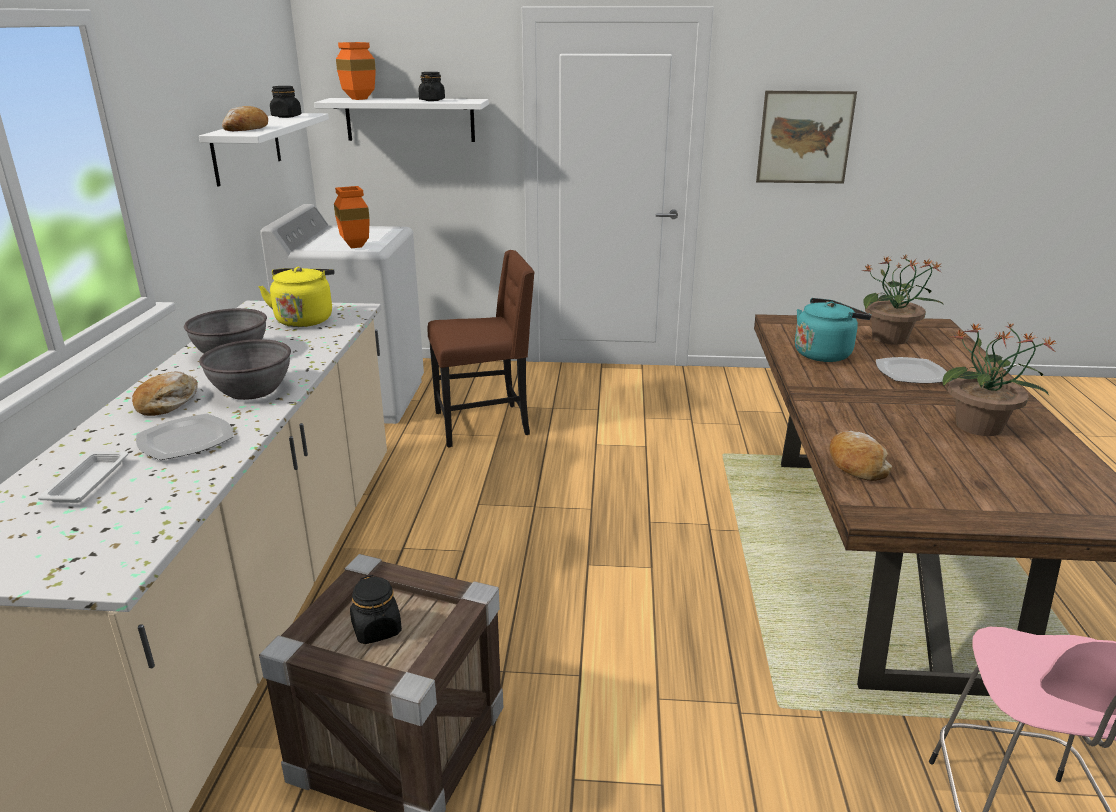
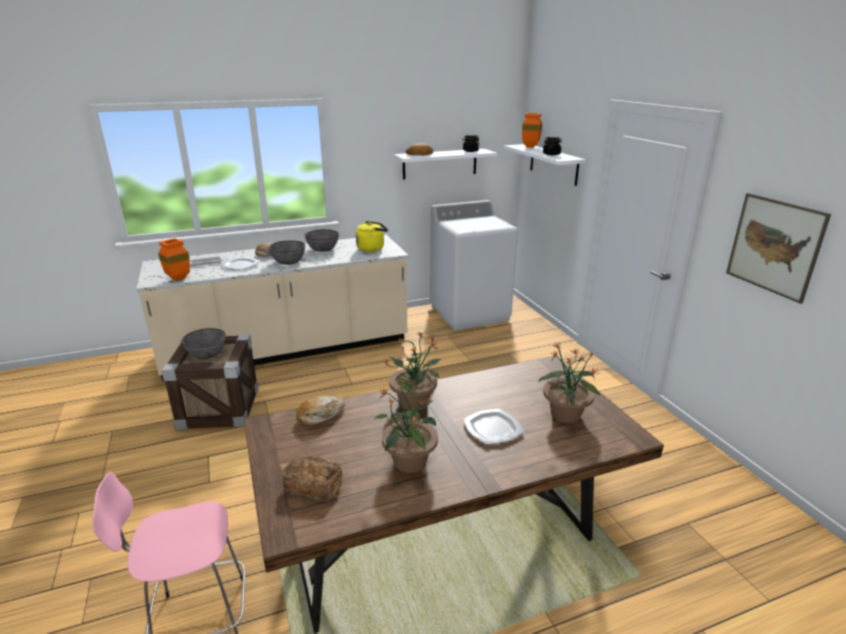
camera: 65 degrees right, 0 degrees up
orange vase [334,186,370,248] -> orange vase moved to [158,238,190,281]
black jar [350,575,402,644] -> grey bowl [182,328,226,359]
brown chair [427,250,535,448] -> none
turquoise kettle [795,298,871,362] -> none
none -> bread [282,456,342,502]
none -> potted plant [383,332,442,411]

